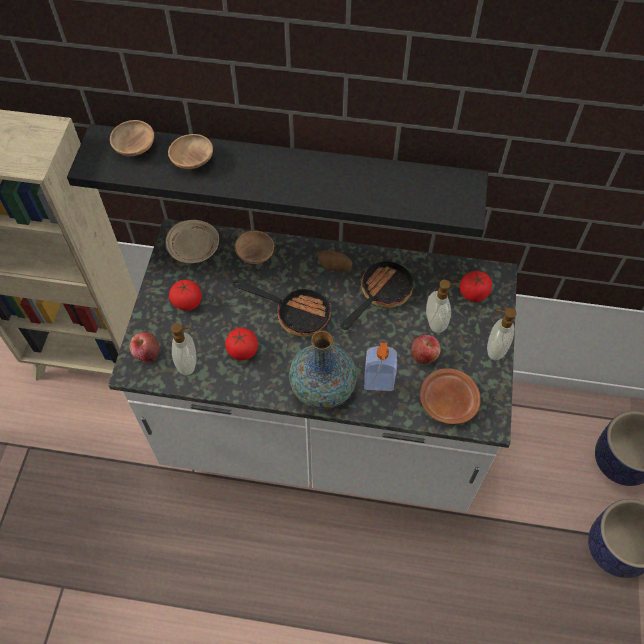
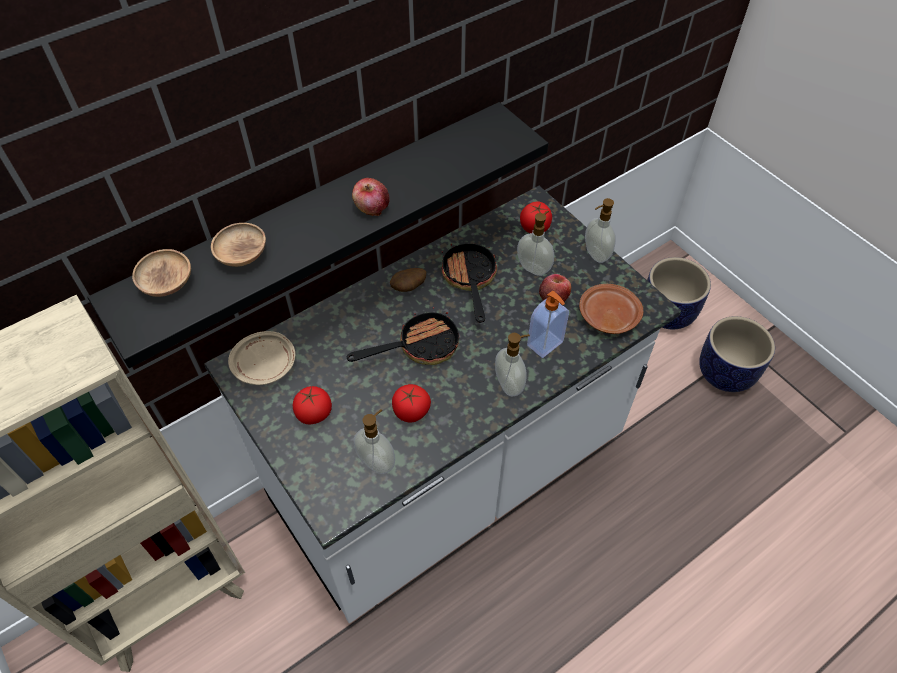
camera: 45 degrees left, 5 degrees down
apple [130,332,160,363] -> apple moved to [352,178,390,216]
brown bowl [234,231,274,264] -> none
vase [289,331,357,409] -> soap dispenser [495,333,530,396]

